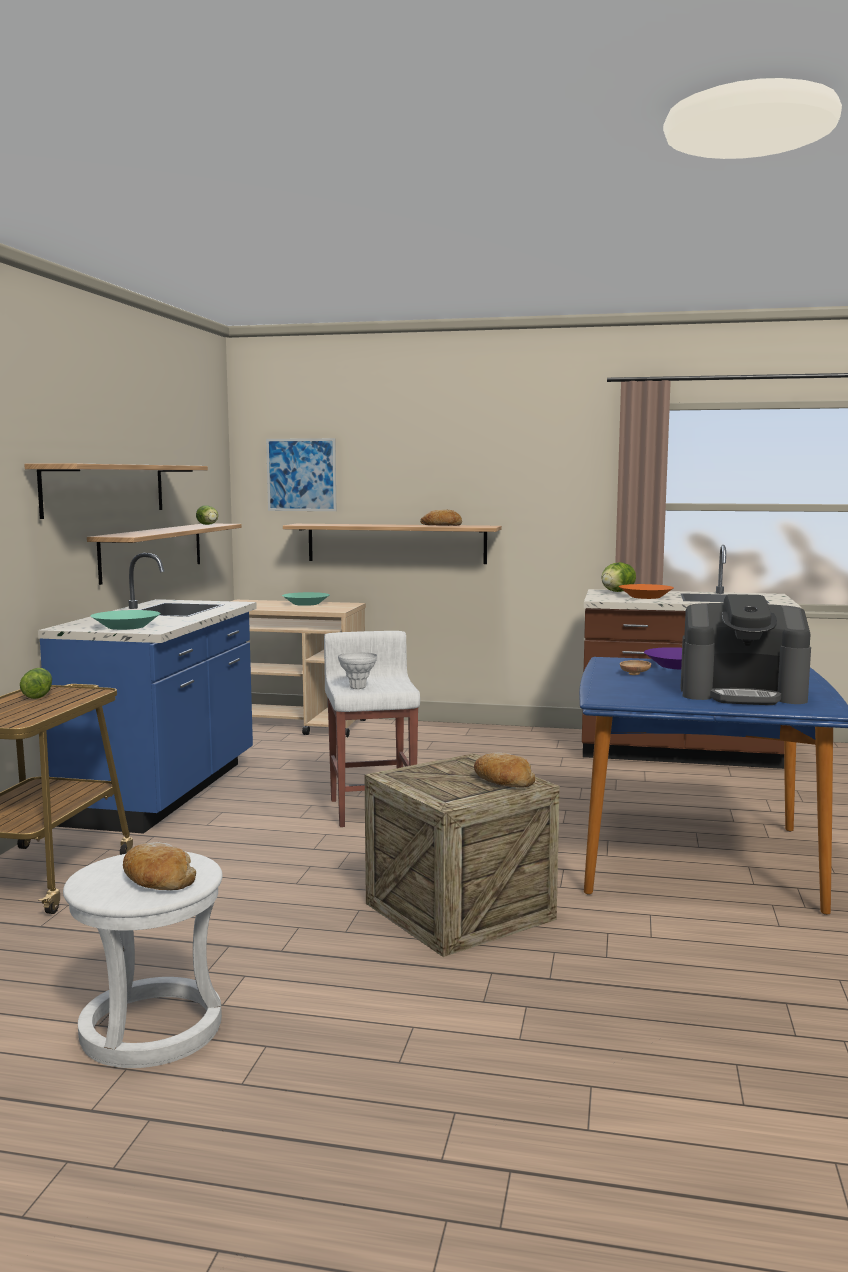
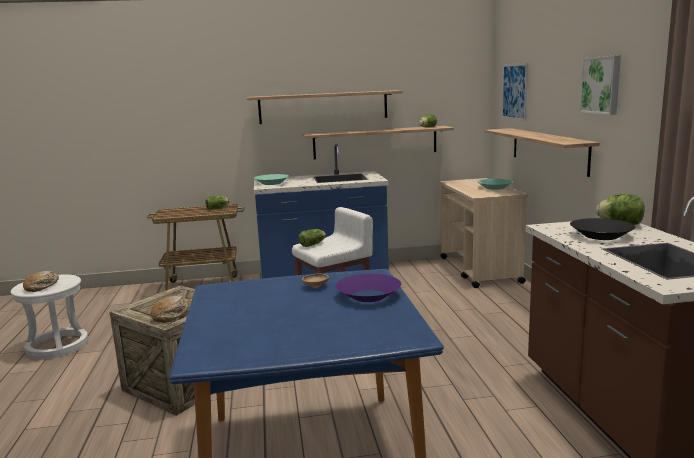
camera: 70 degrees right, 5 degrees up
white vase [338,652,377,689] -> lettuce [299,229,326,247]
bread [420,510,462,526] -> none
orange bowl [619,584,674,599] -> black bowl [570,218,635,240]
coffee machine [680,594,811,705] -> none
none -> picture [579,55,621,115]

